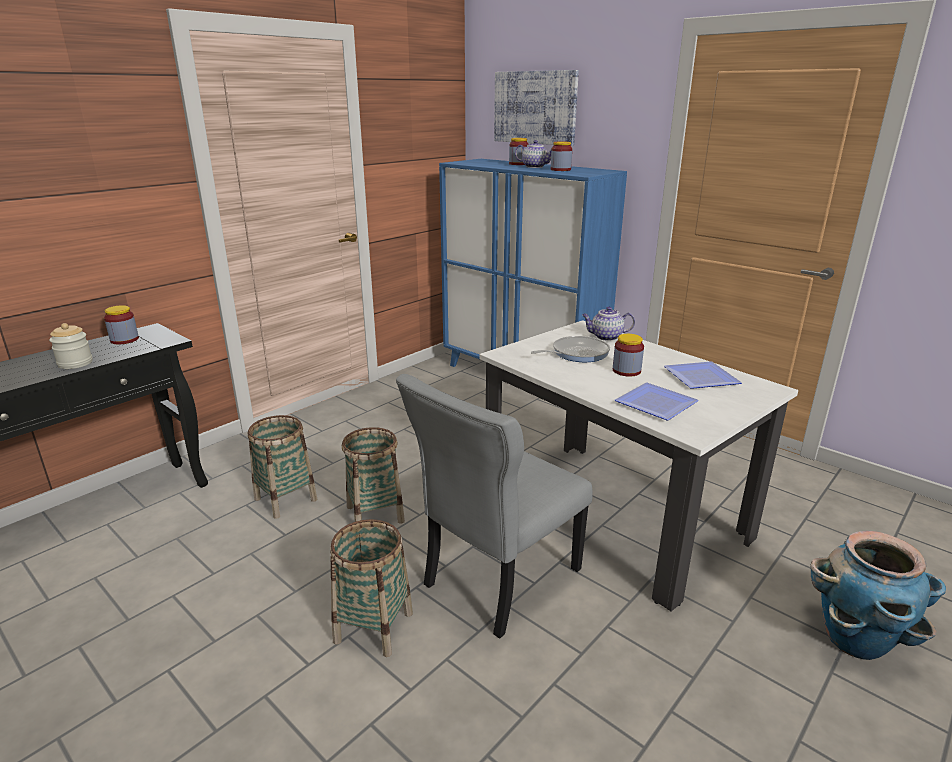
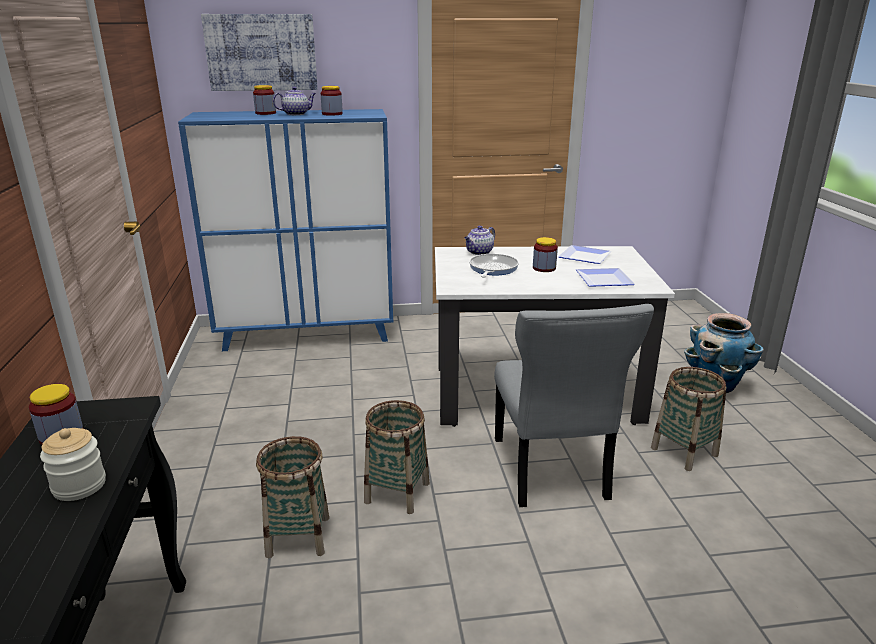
camera: 50 degrees left, 0 degrees up
basket [330,519,413,657] -> basket moved to [651,367,727,471]

